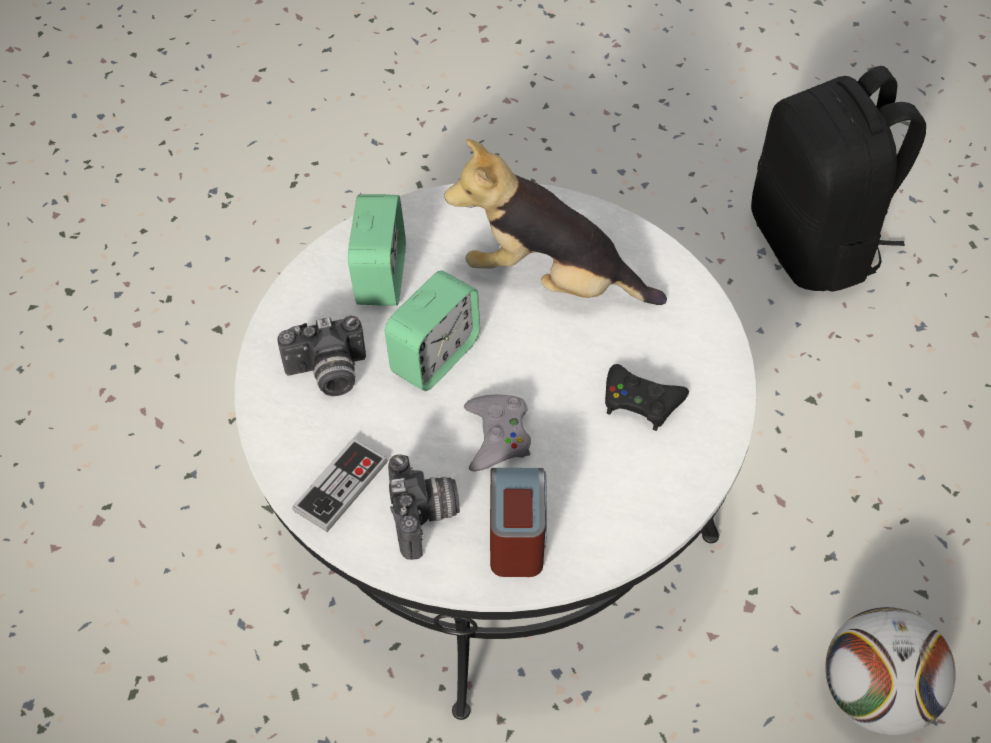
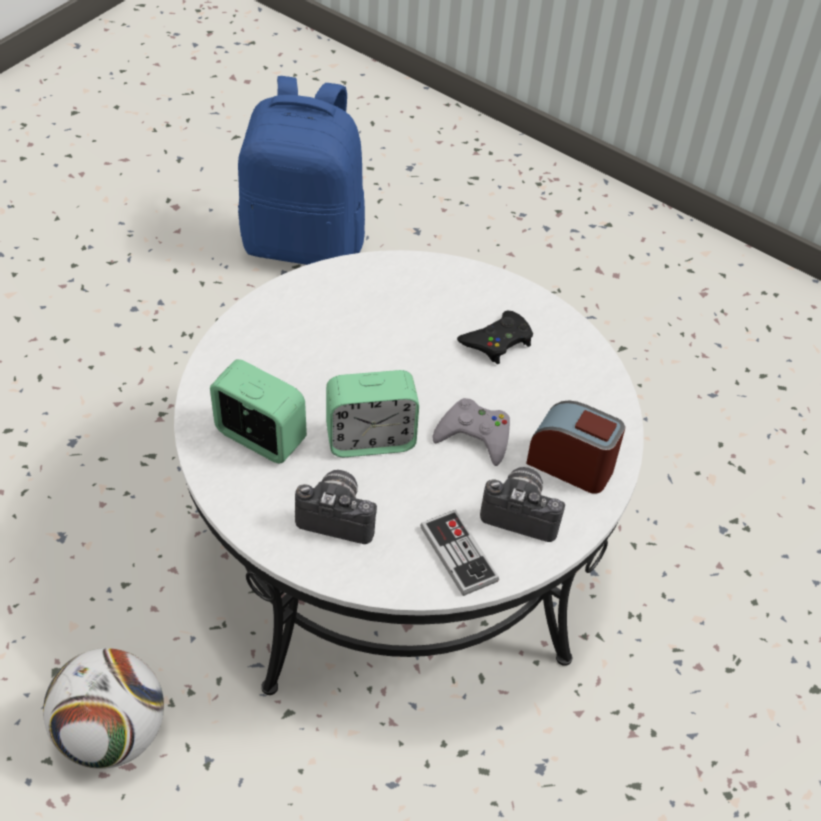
camera: 65 degrees left, 5 degrees down
camera [277,316,366,396] -> camera turned 90 degrees counterclockwise [295,470,377,544]
alarm clock [385,271,480,391] -> alarm clock turned 105 degrees clockwise [326,370,419,457]
plush toy [444,139,667,305] -> none
black backpack [751,66,926,291] -> blue backpack [238,76,365,265]
football [825,607,956,735] -> football moved to [43,648,164,769]

